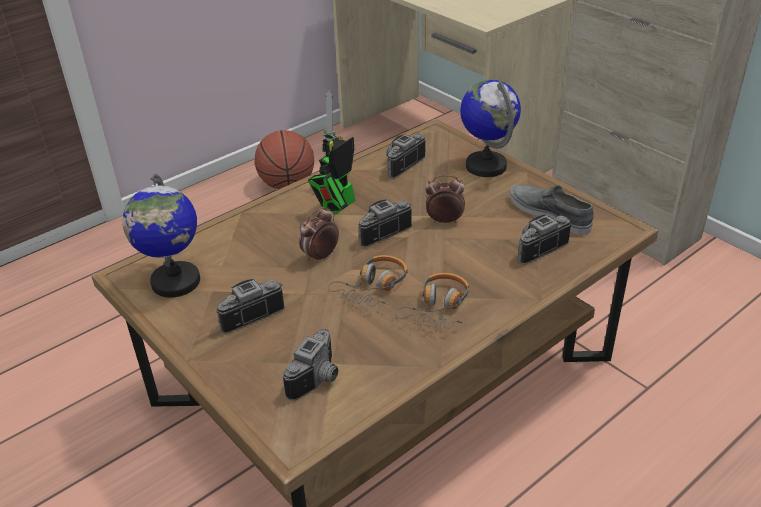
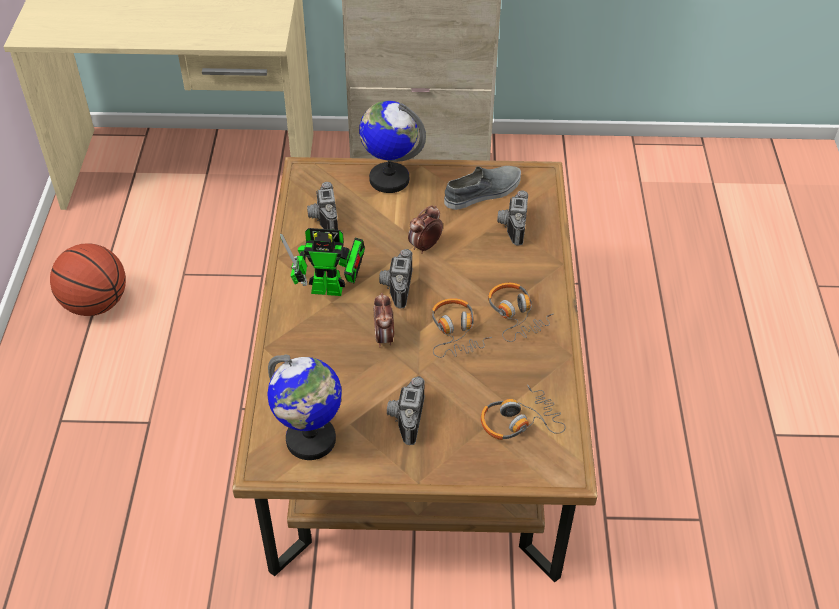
camera: 50 degrees left, 10 degrees up
camera [283,329,338,400] -> headphones [481,384,566,440]
toy robot [308,90,355,214] -> toy robot turned 75 degrees counterclockwise [280,228,365,296]
grey shoe [510,184,594,235] -> grey shoe turned 150 degrees clockwise [444,166,521,210]

